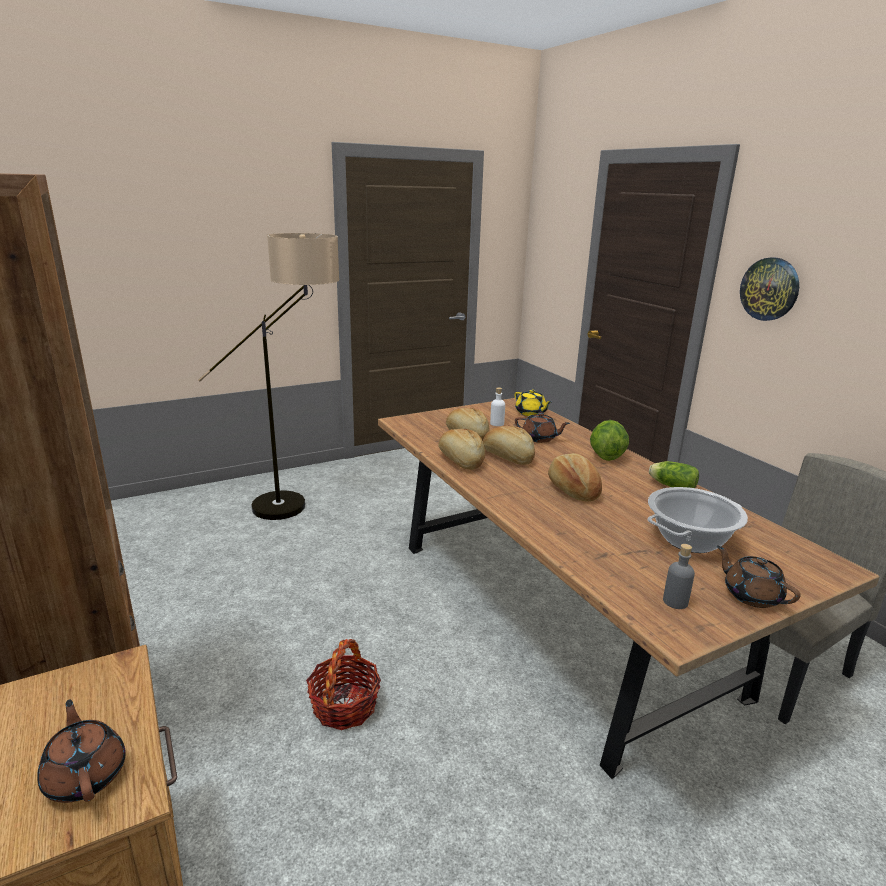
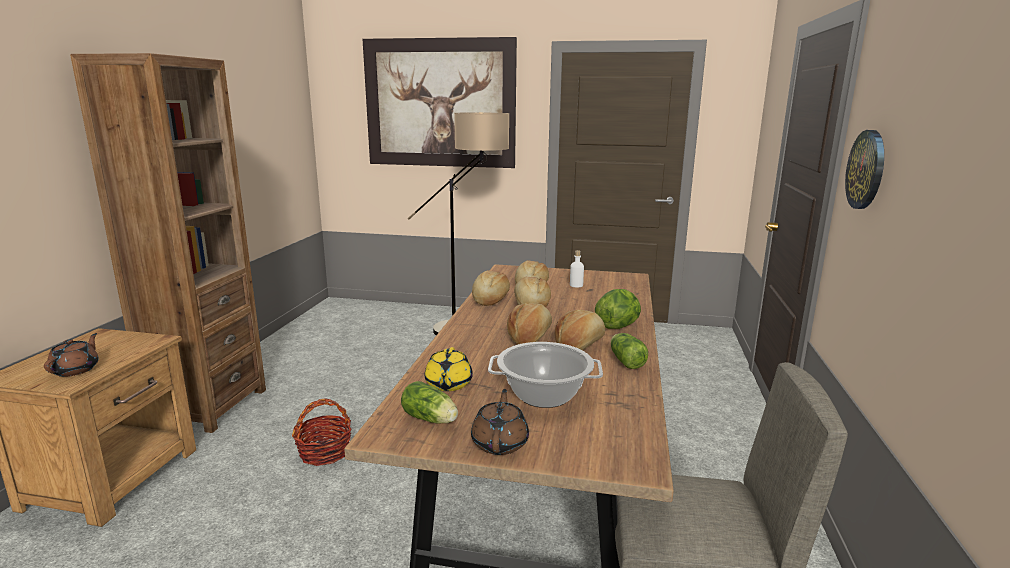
camera: 40 degrees right, 5 degrees down
yellow teapot [515,390,552,416] -> yellow teapot moved to [425,347,473,391]
brown teapot [515,412,570,443] -> none
grey bottle [663,544,695,609] -> lettuce [401,381,458,424]
none -> picture [362,37,517,168]
none -> bread [554,310,605,350]

